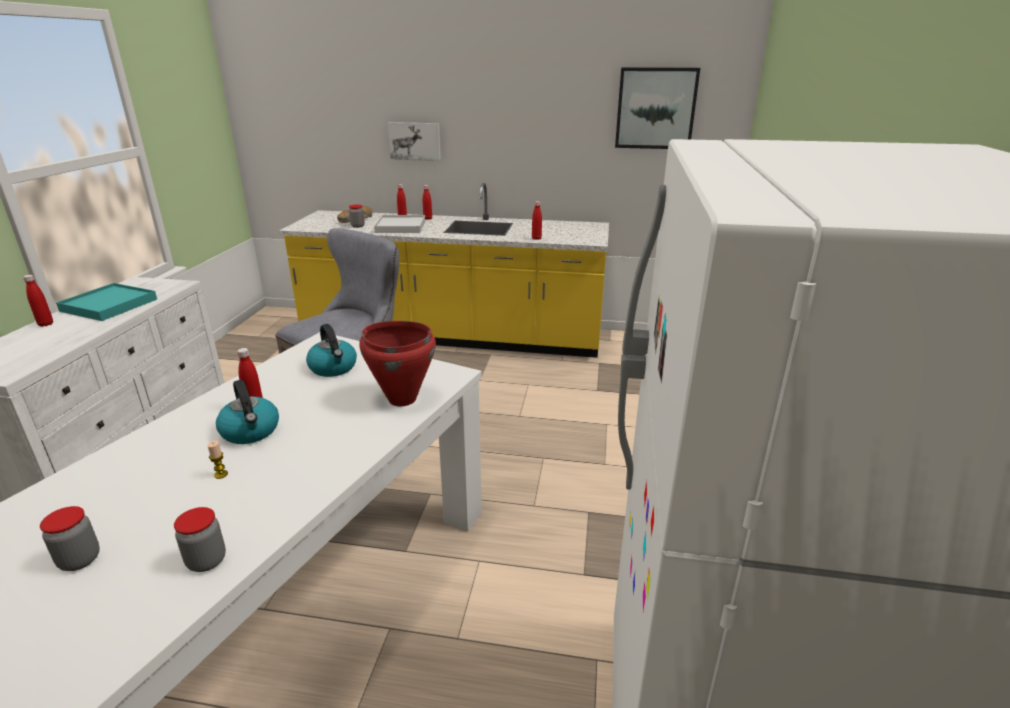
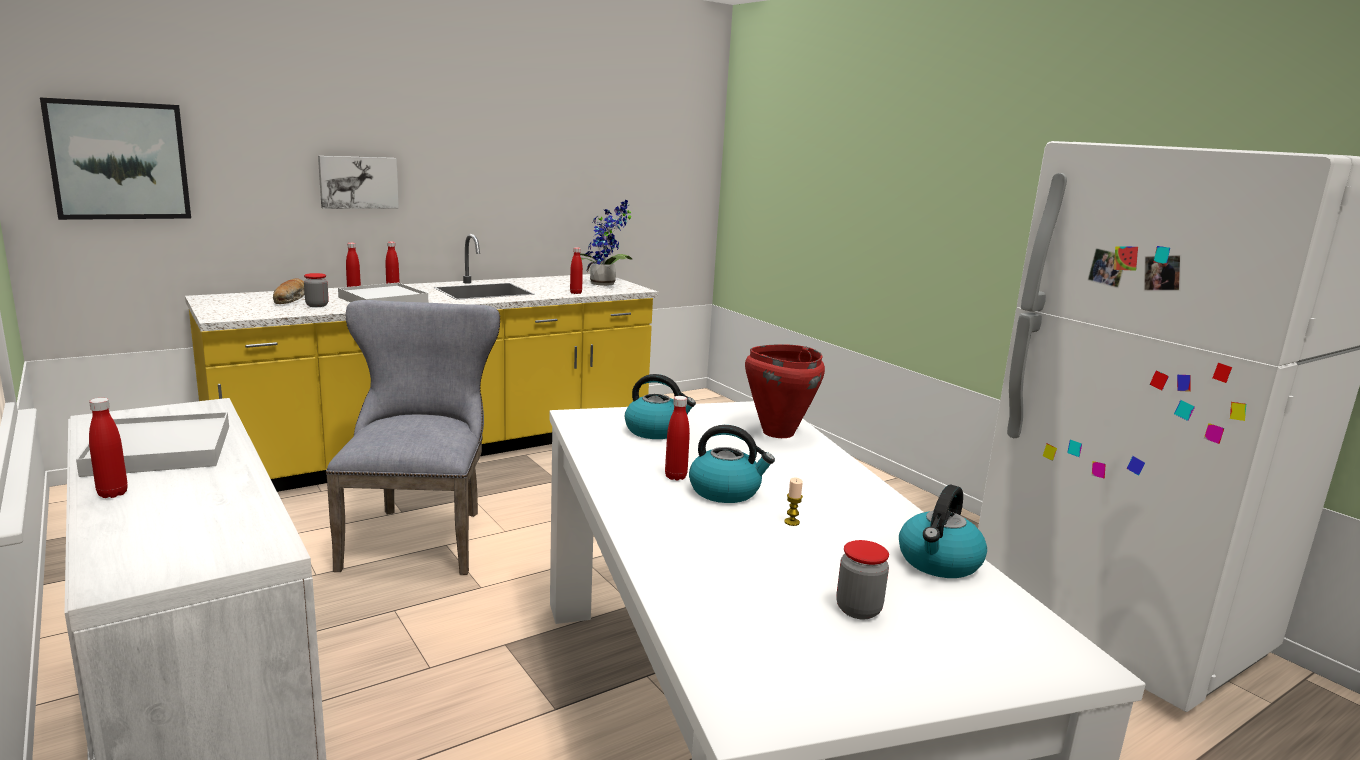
camera: 45 degrees left, 10 degrees down
turquoise tray [56,283,157,321] -> white tray [76,412,229,477]
jar [174,507,226,572] -> kettle [899,485,987,578]
picture [615,67,700,149] -> picture moved to [40,97,191,220]
none -> potted plant [571,200,632,286]

